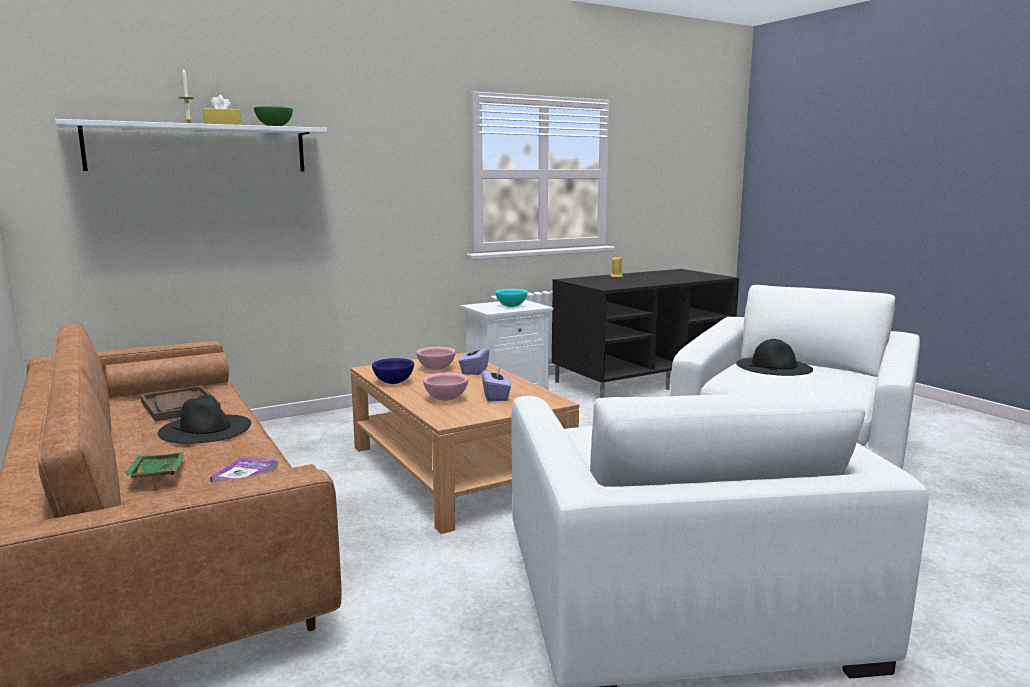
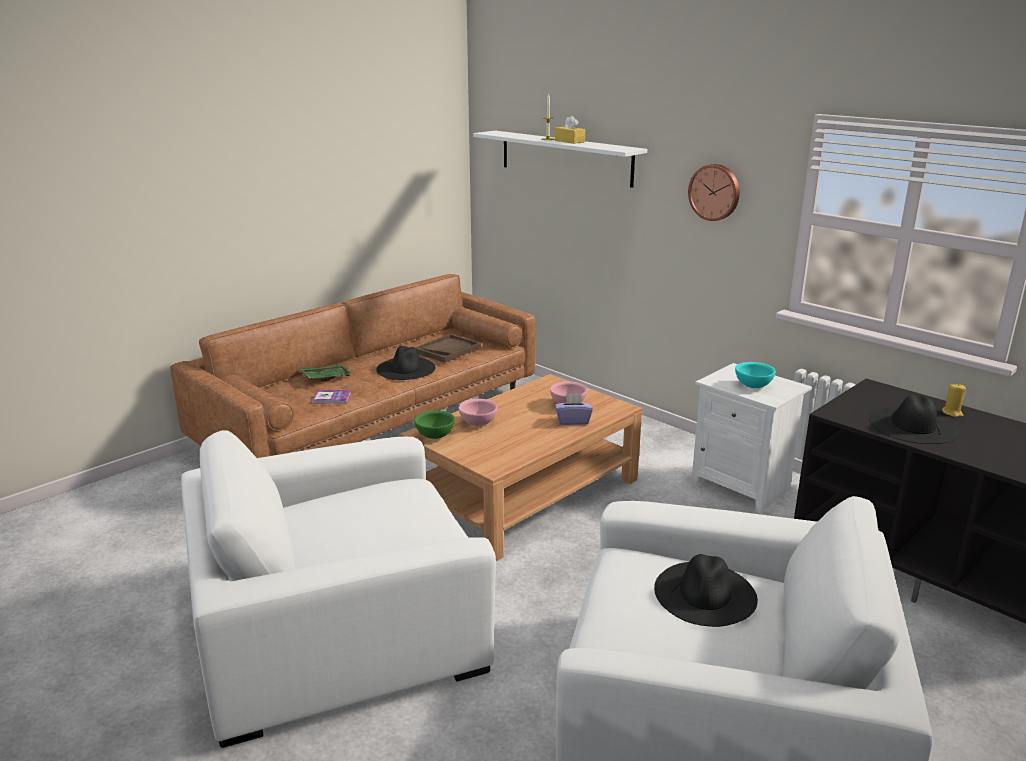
camera: 75 degrees right, 10 degrees up
green bowl [254,106,293,126] -> green bowl moved to [414,410,455,439]
blue bowl [372,358,414,384] -> none
purple tissue box [482,366,511,401] -> none
none -> wall clock [688,164,740,221]
none -> black hat [869,394,959,444]

